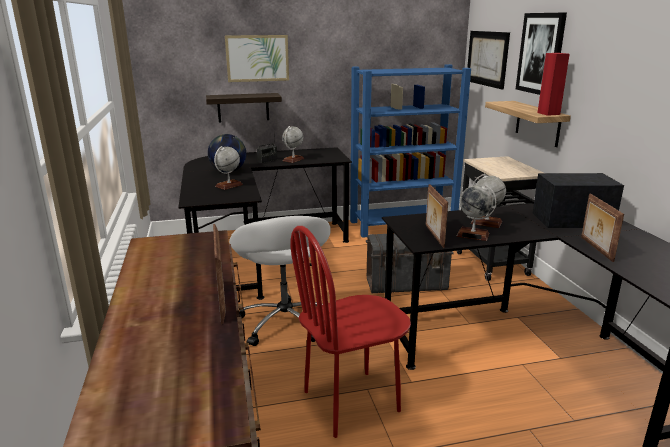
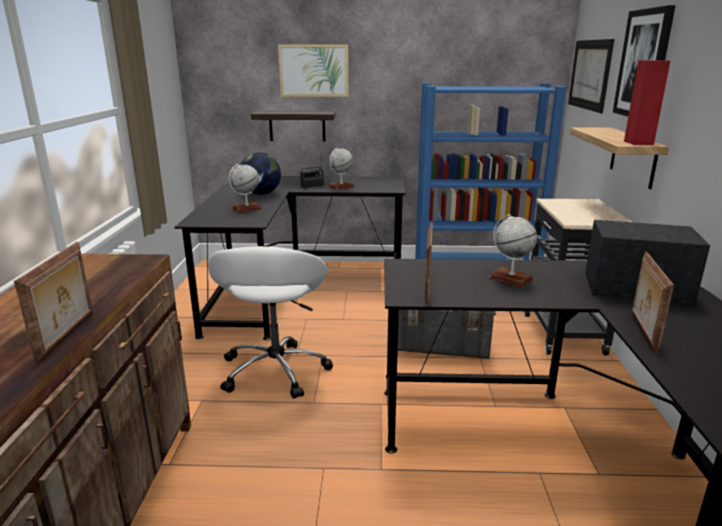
camera: 15 degrees right, 0 degrees up
red chair [291,226,411,438] -> none
globe [457,185,497,241] -> none

